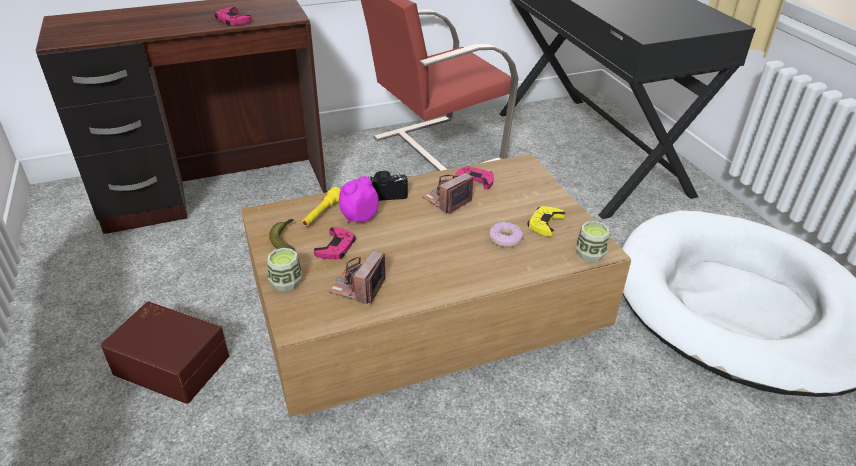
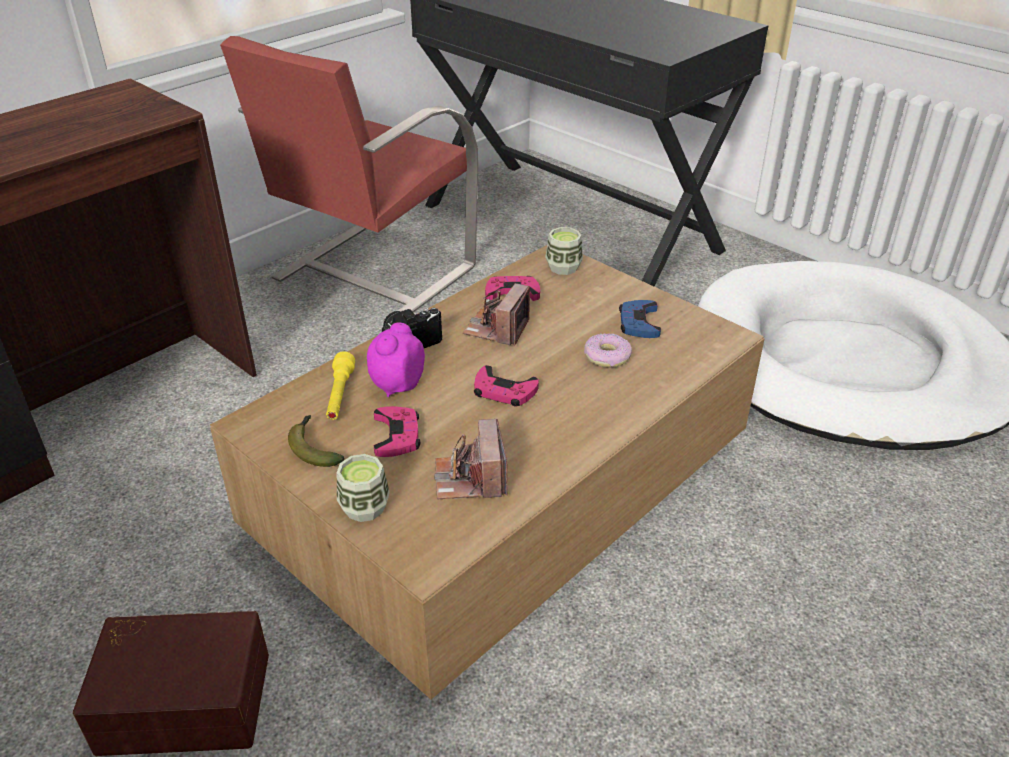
camera: 25 degrees left, 0 degrees up
pink game controller [214,7,252,26] -> pink game controller moved to [474,365,539,407]
yellow game controller [527,206,565,237] -> blue game controller [619,300,661,338]
cup [576,221,609,262] -> cup moved to [545,227,583,275]

